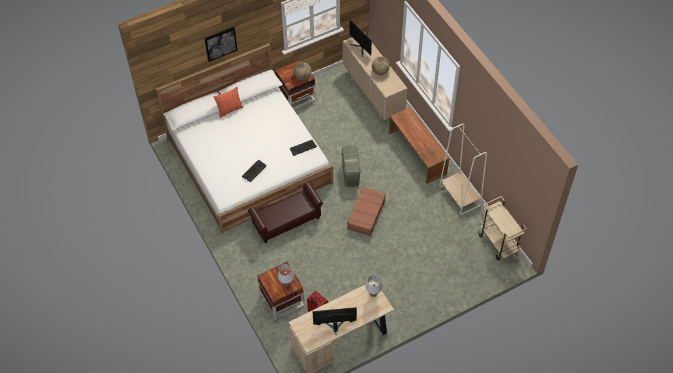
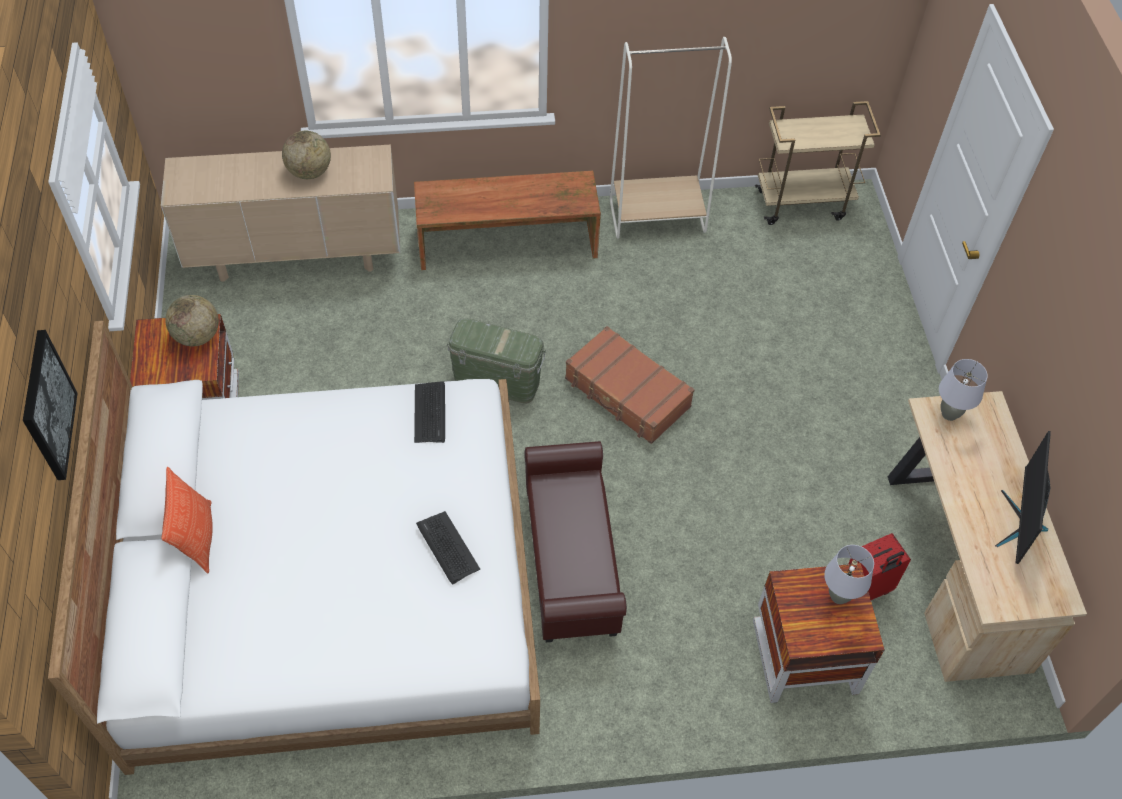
camera: 70 degrees left, 0 degrees up
monitor [349,19,372,57] -> none

